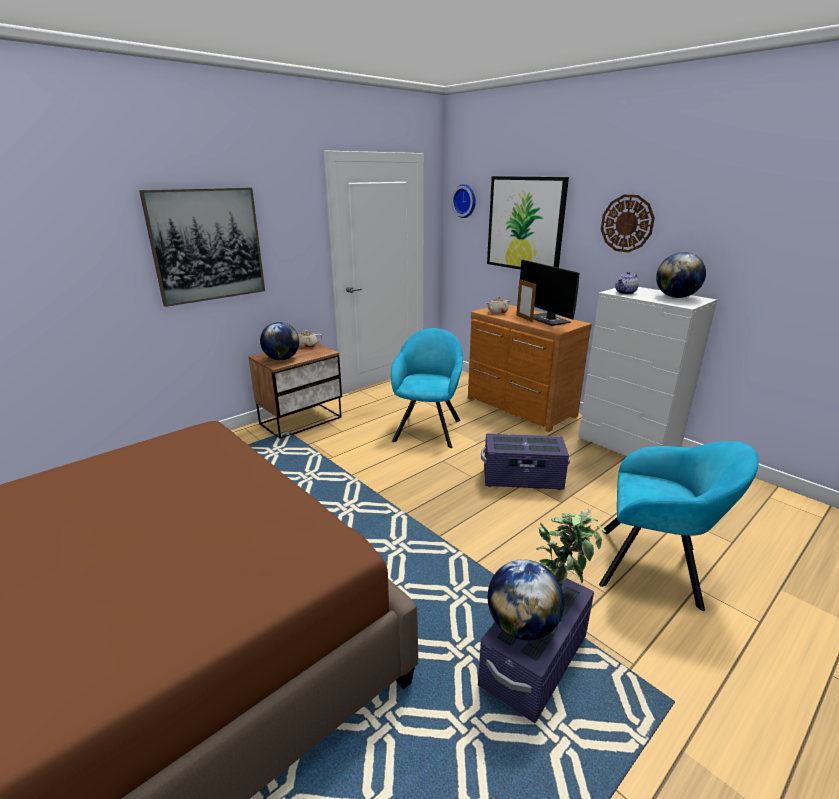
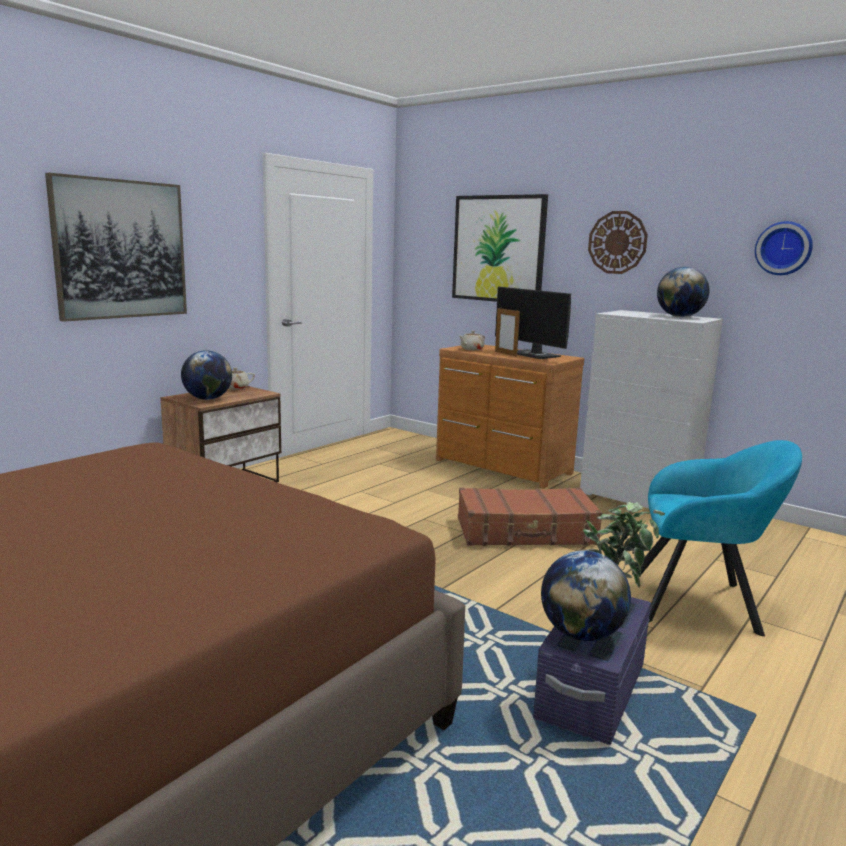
camera: 10 degrees left, 10 degrees down
turquoise armchair [391,328,463,448] -> none
wall clock [451,184,476,218] -> wall clock moved to [755,221,813,275]
purple storage box [481,434,570,490] -> brown suitcase [458,488,603,546]
teapot [615,271,639,295] -> none

